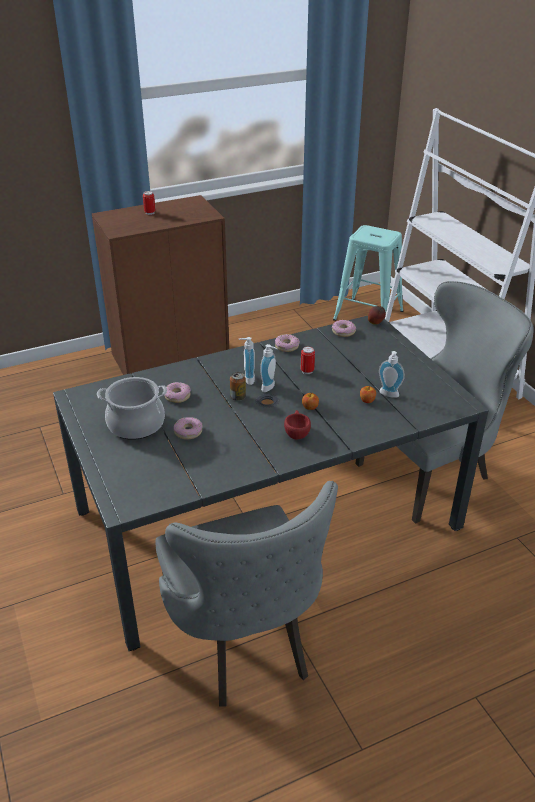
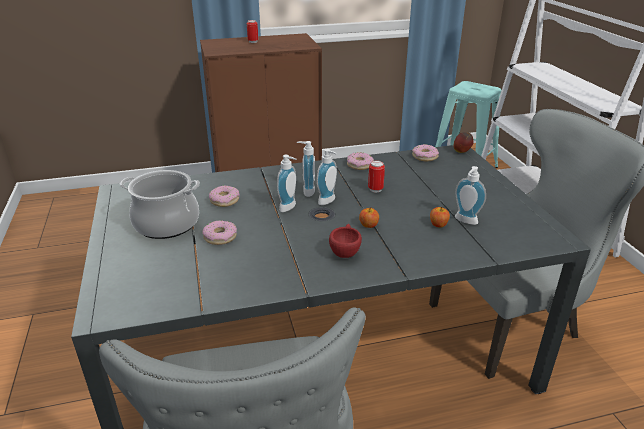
camera: 10 degrees right, 5 degrees down
can [230,372,246,401] -> soap dispenser [277,155,296,212]

